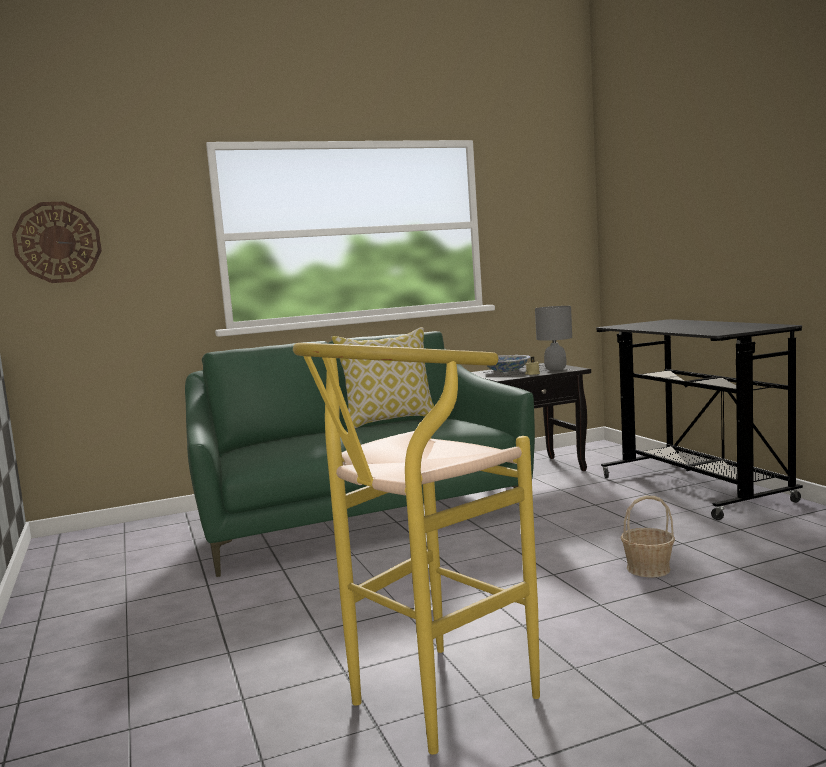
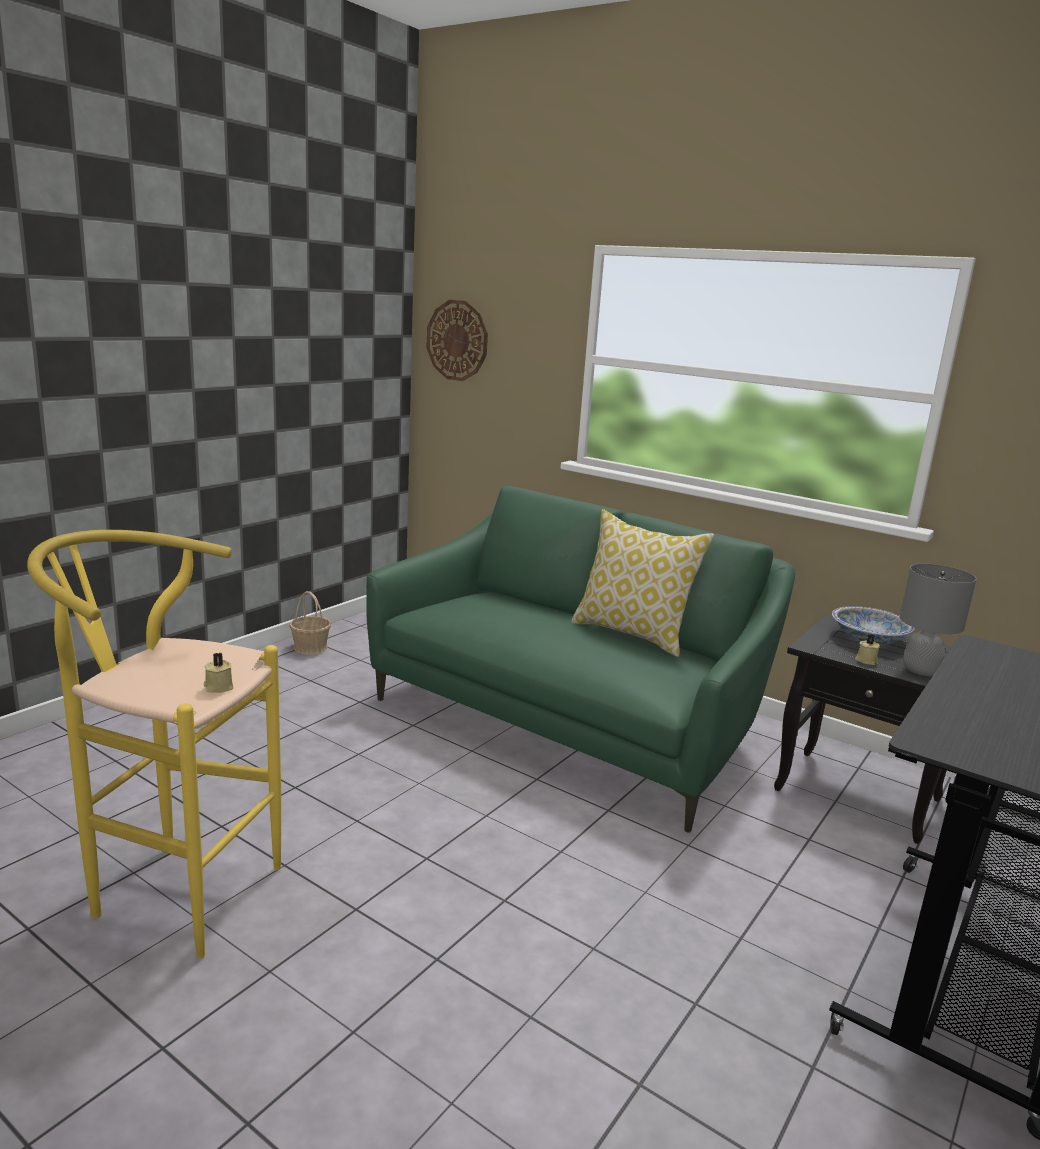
camera: 55 degrees right, 10 degrees up
basket [621,496,675,578] -> basket moved to [289,591,331,655]
none -> beige candle [204,653,233,693]

